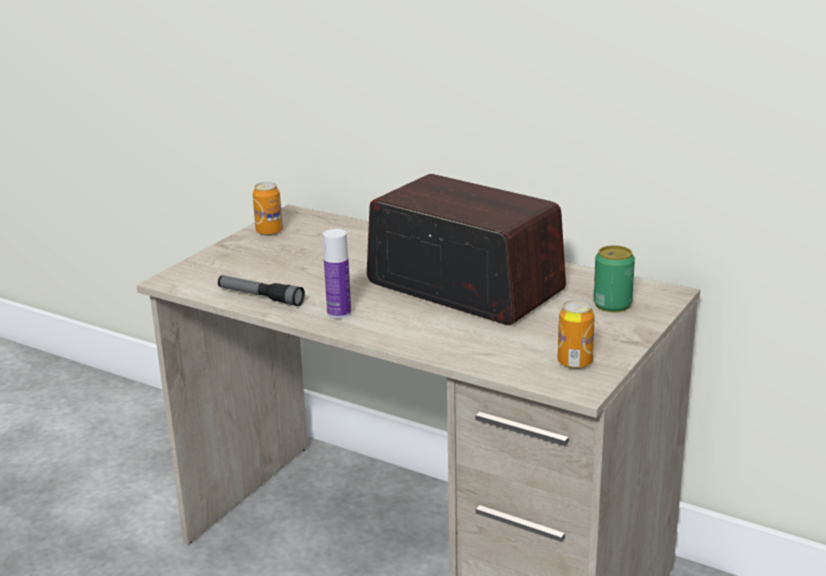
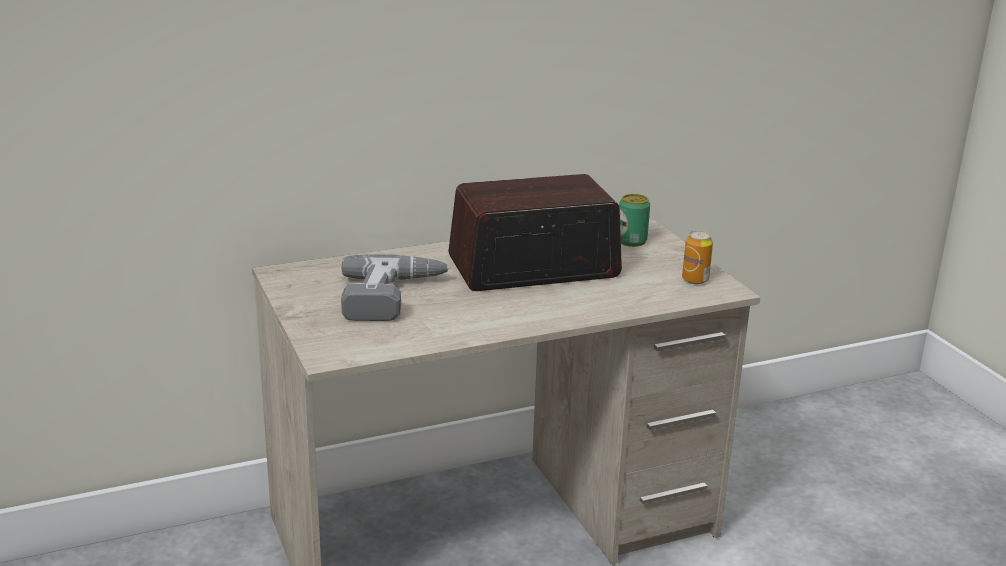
camera: 55 degrees left, 0 degrees up
flashlight [218,275,305,306] -> none
can [253,182,283,236] -> none
bottle [323,229,351,319] -> none
none -> power drill [341,254,450,321]

